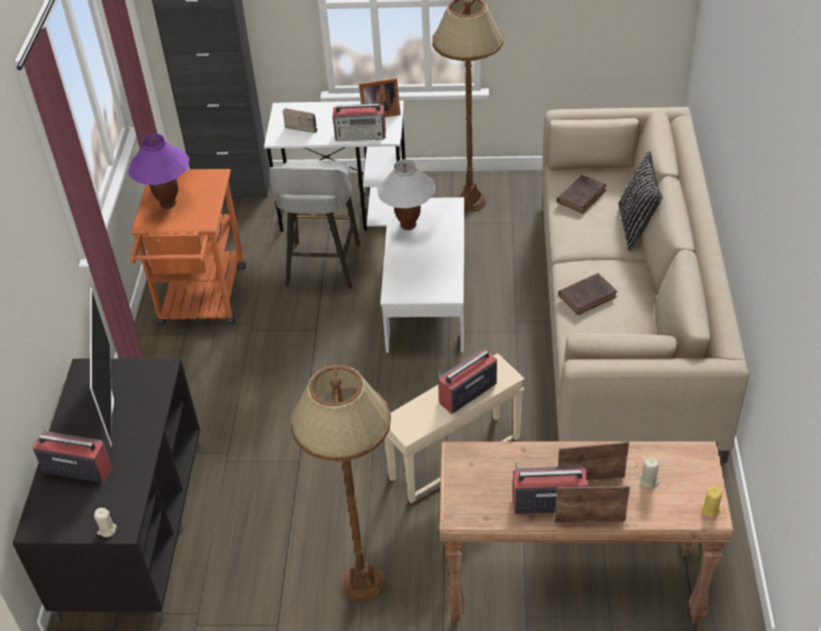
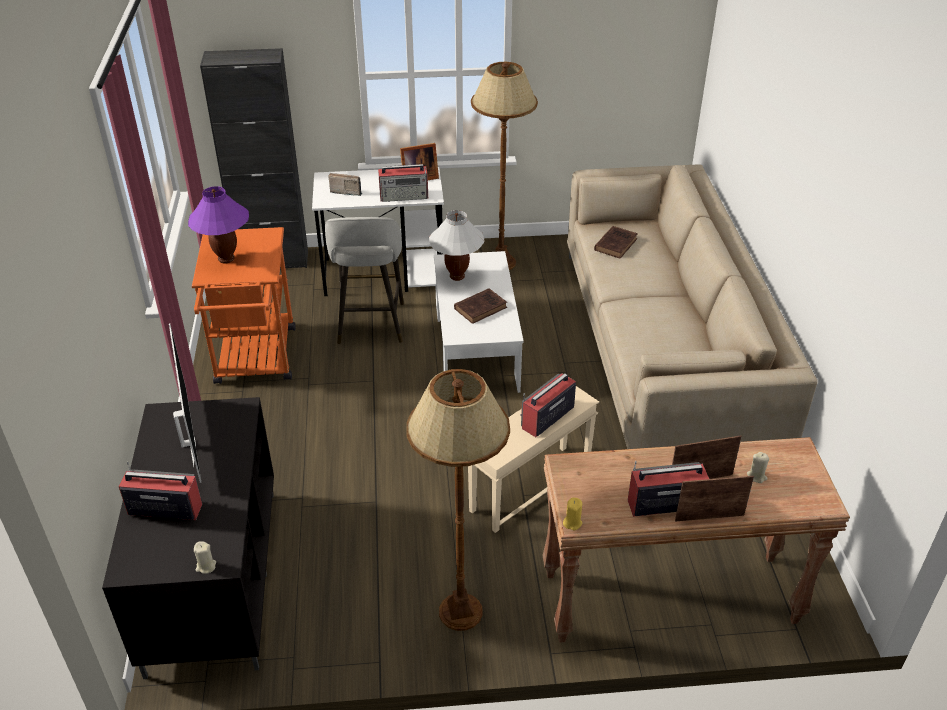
camera: 10 degrees left, 5 degrees down
brown book [558,273,617,315] -> brown book moved to [454,288,507,324]
black pillow [618,151,663,252] -> none
yellow candle [701,486,722,517] -> yellow candle moved to [563,497,582,530]

